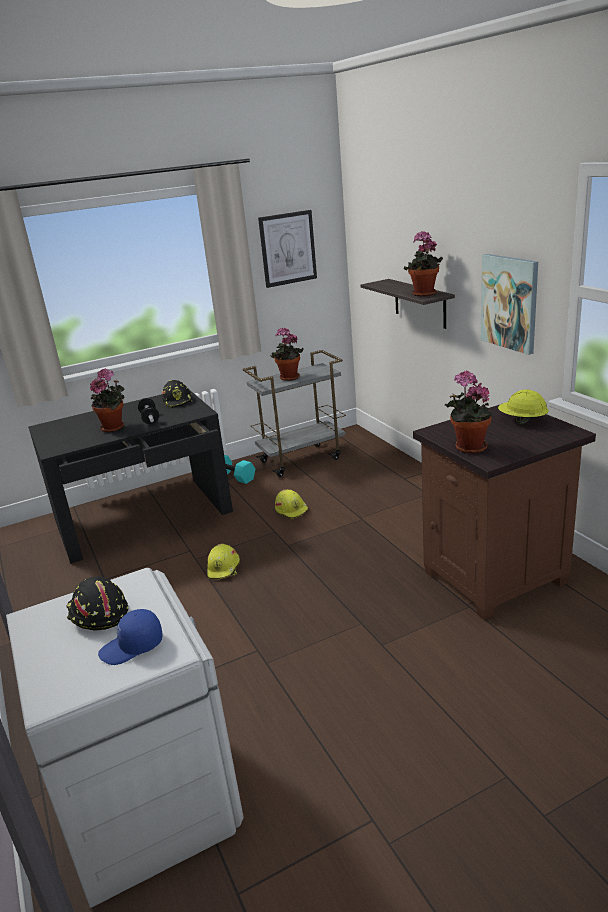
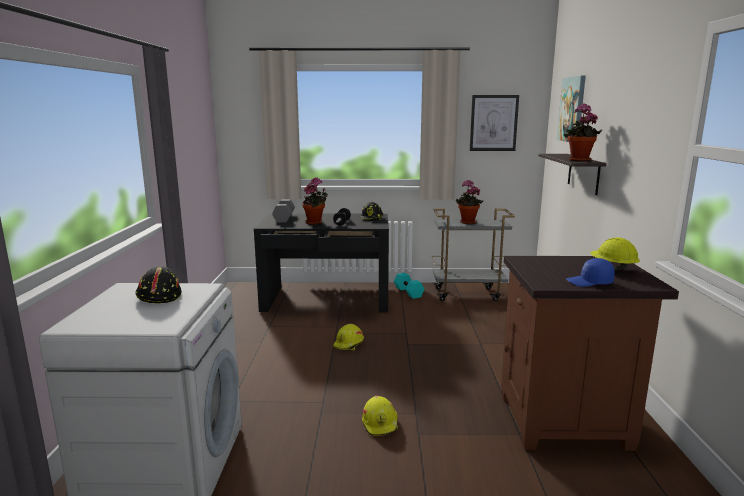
camera: 25 degrees right, 10 degrees down
blue cap [98,609,163,665] -> blue cap moved to [566,258,615,287]
yellow hard hat [275,490,309,519] -> yellow hard hat moved to [362,396,399,436]
potted plant [445,370,492,454] -> none
picture [481,254,538,355] -> picture moved to [557,75,586,142]
none -> grey dumbbell [272,199,295,222]

